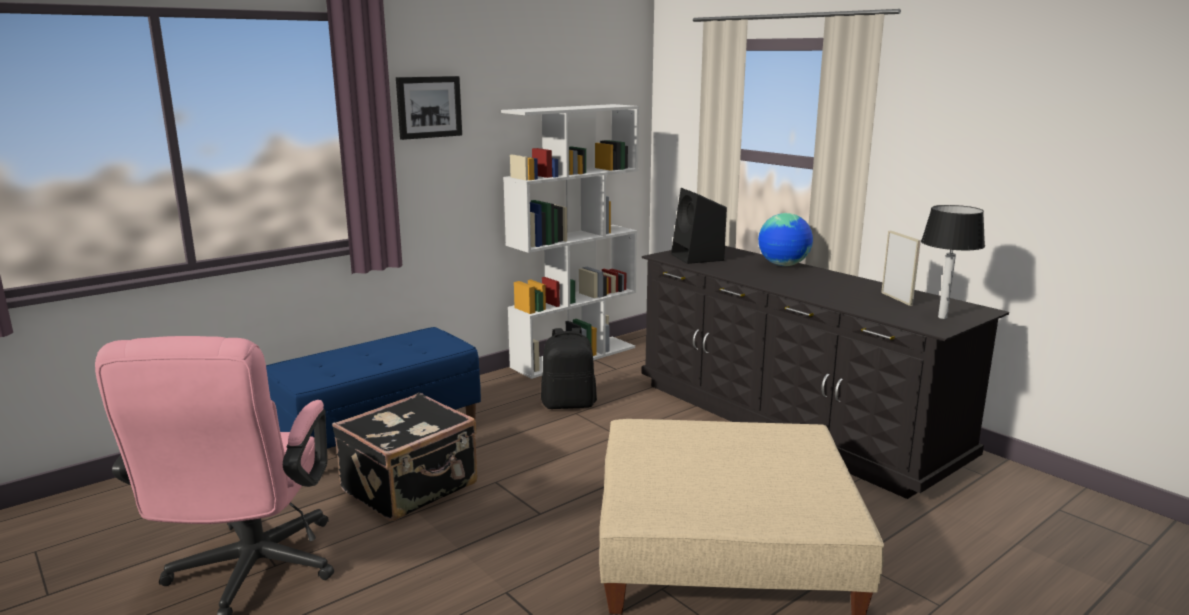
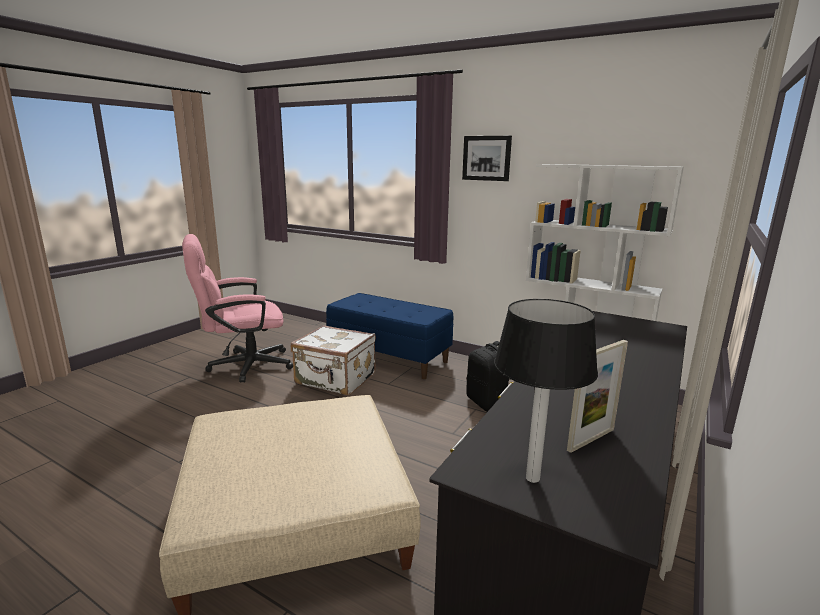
camera: 70 degrees right, 0 degrees up
black suitcase [332,392,478,521] -> white suitcase [291,325,376,395]
black speaker [671,188,727,264] -> none
globe [758,213,813,266] -> none

